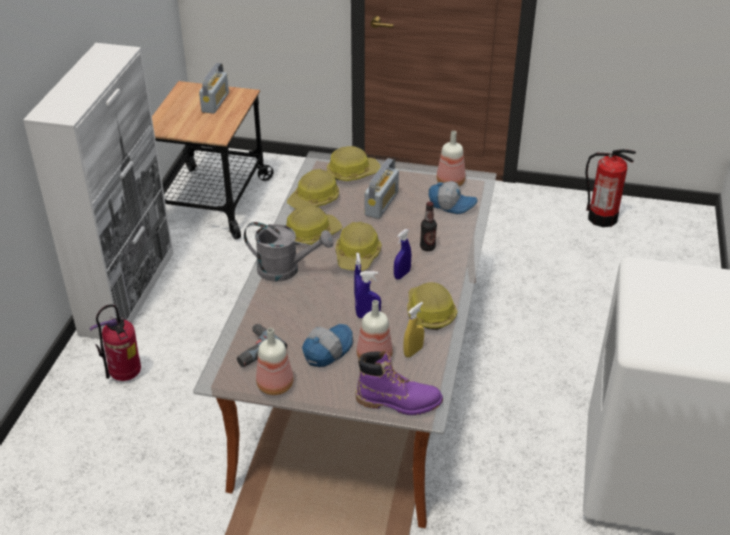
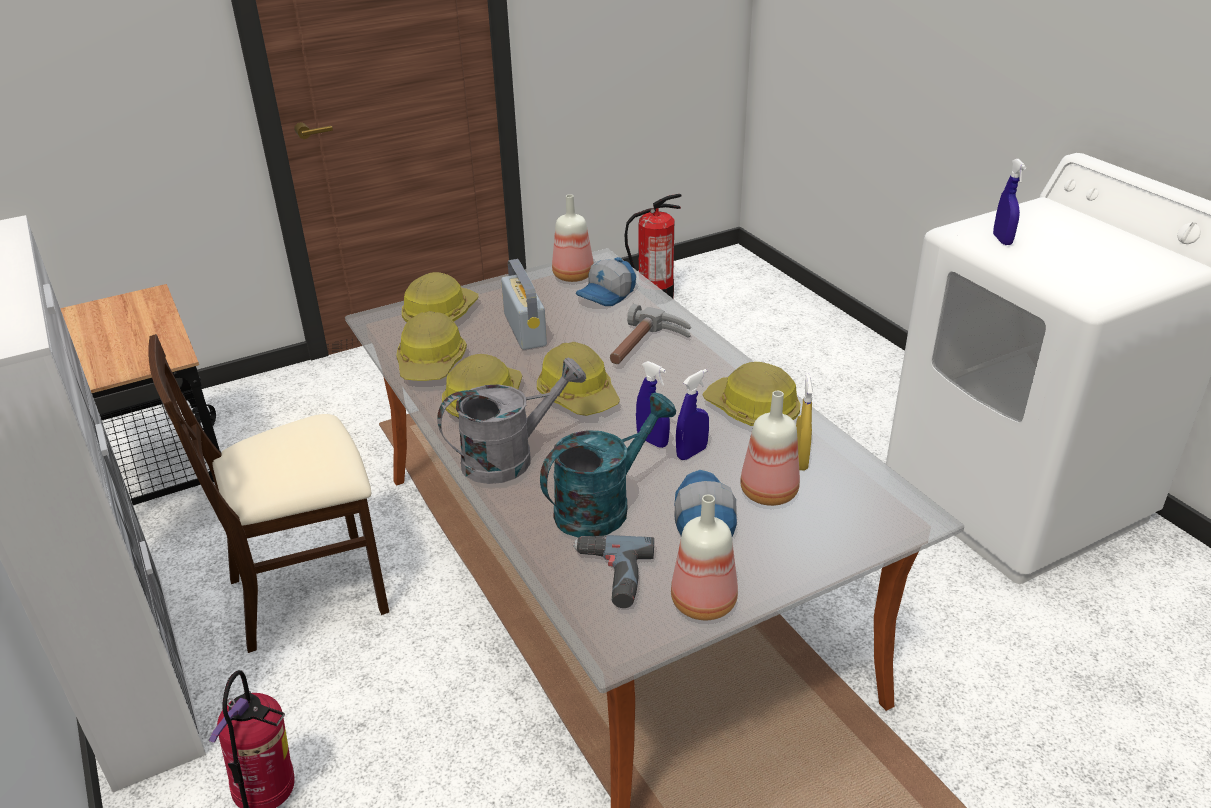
camera: 40 degrees left, 5 degrees down
radio [199,63,229,114] -> none
purple boot [356,351,443,415] -> none
blue spray bottle [394,229,411,279] -> blue spray bottle moved to [993,159,1026,245]
bottle [420,202,437,251] -> hammer [610,304,691,364]
cap [429,181,477,214] -> cap turned 150 degrees clockwise [576,257,636,306]
none -> beige chair [148,334,389,653]
none -> turquoise watering can [540,393,676,538]

